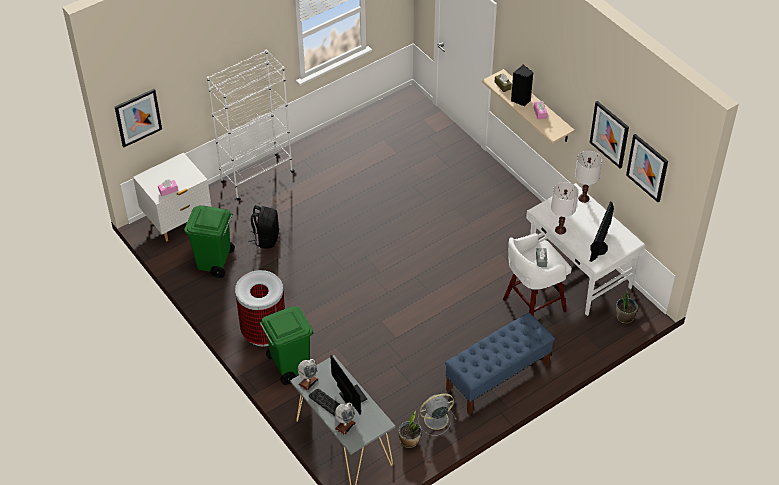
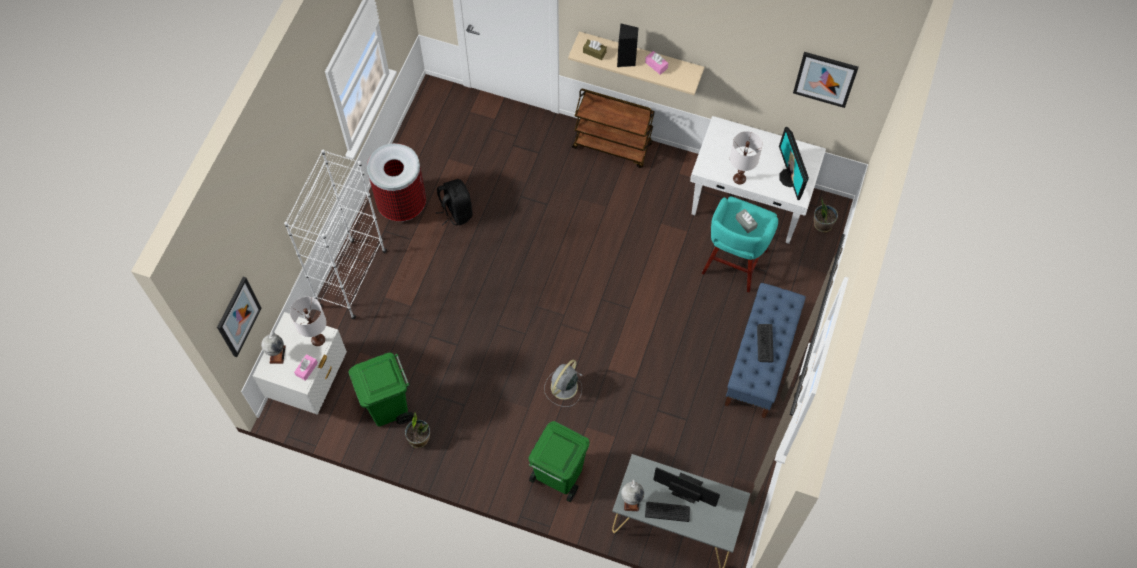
camera: 35 degrees left, 15 degrees up
trash can [235,270,285,347] -> trash can moved to [367,143,426,222]
black backpack [249,205,279,249] -> black backpack moved to [435,179,472,226]
globe [335,403,356,435] -> globe moved to [261,332,286,364]
potted plant [398,411,421,448] -> potted plant moved to [405,413,430,448]
grey fan [418,394,456,436] -> grey fan moved to [544,359,582,407]
white stool [503,233,572,315] -> turquoise stool [701,197,778,293]
white table lamp [575,151,602,203] -> white table lamp moved to [290,297,326,346]
picture [590,101,629,169] -> none
none -> brown cart [572,89,655,168]
none -> keyboard [757,324,774,362]

